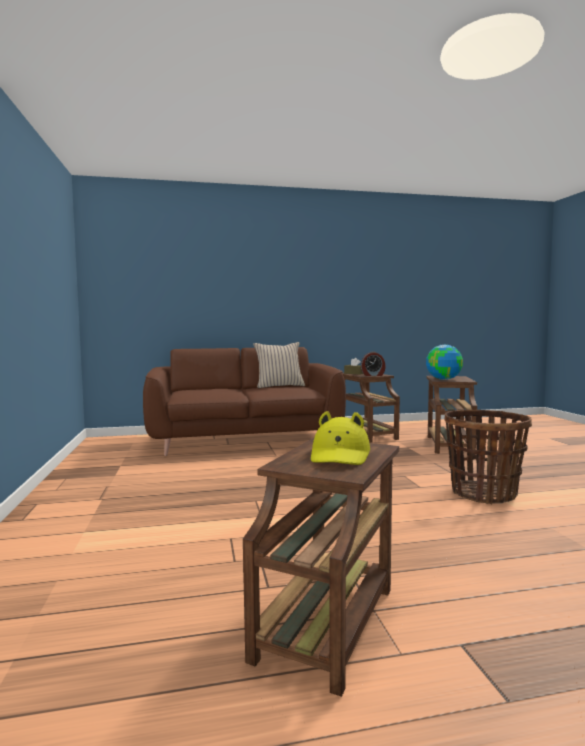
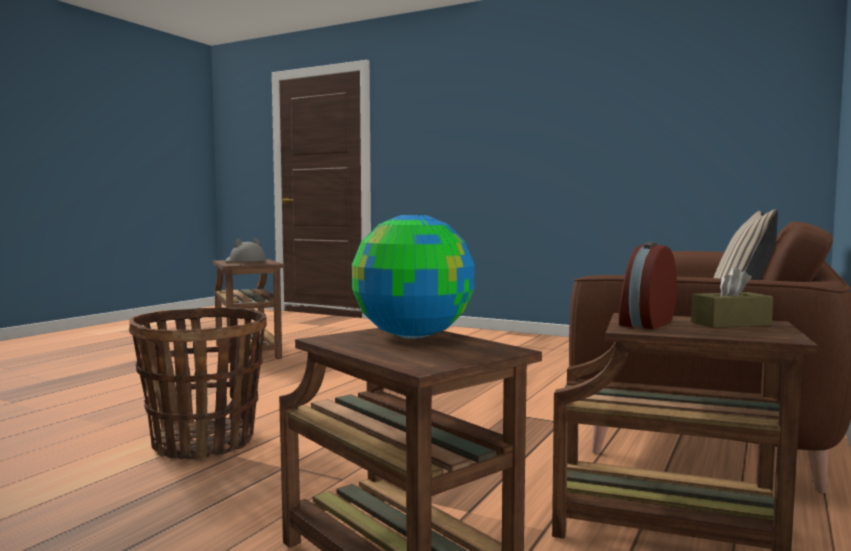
camera: 130 degrees right, 0 degrees up
yellow hat [311,411,370,465] -> grey hat [226,238,266,262]

